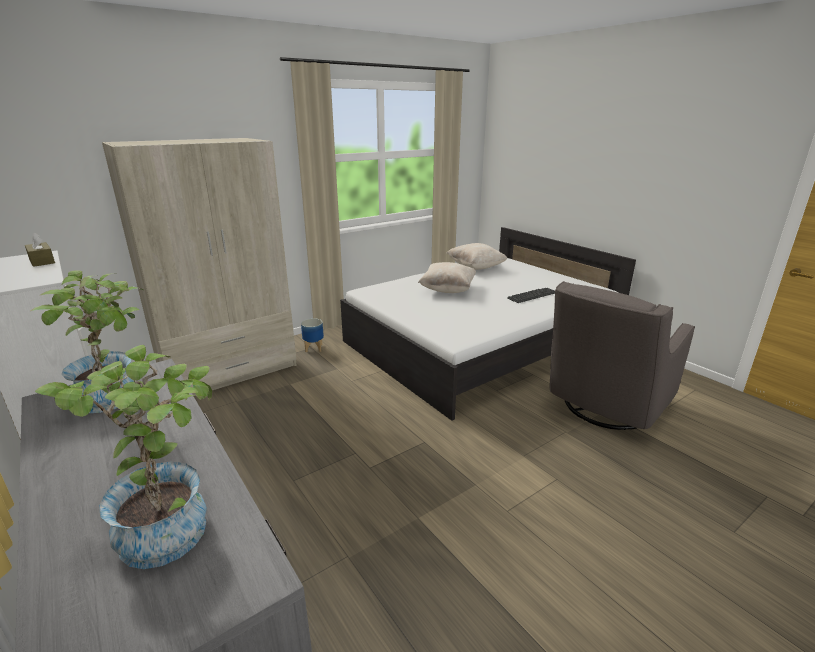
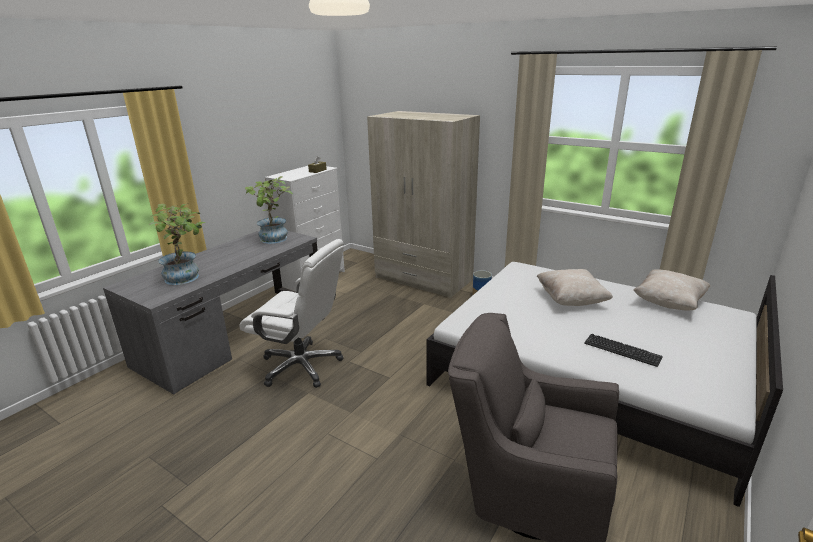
camera: 70 degrees right, 0 degrees up
none -> white office chair [239,239,344,388]

